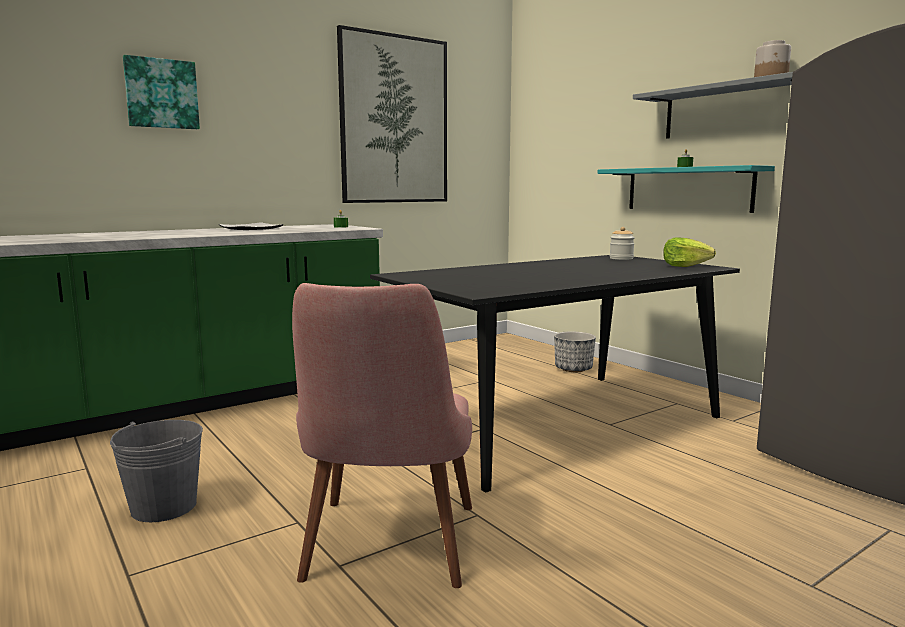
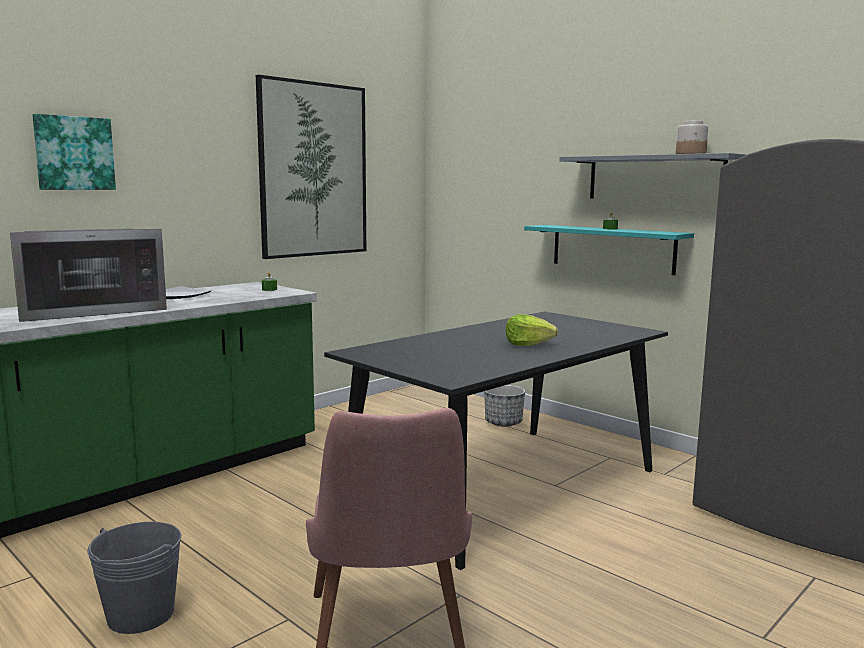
camera: 10 degrees left, 0 degrees up
jar [610,227,635,260] -> none
lettuce [663,237,716,267] -> lettuce moved to [506,314,558,346]
none -> microwave [10,229,167,322]

